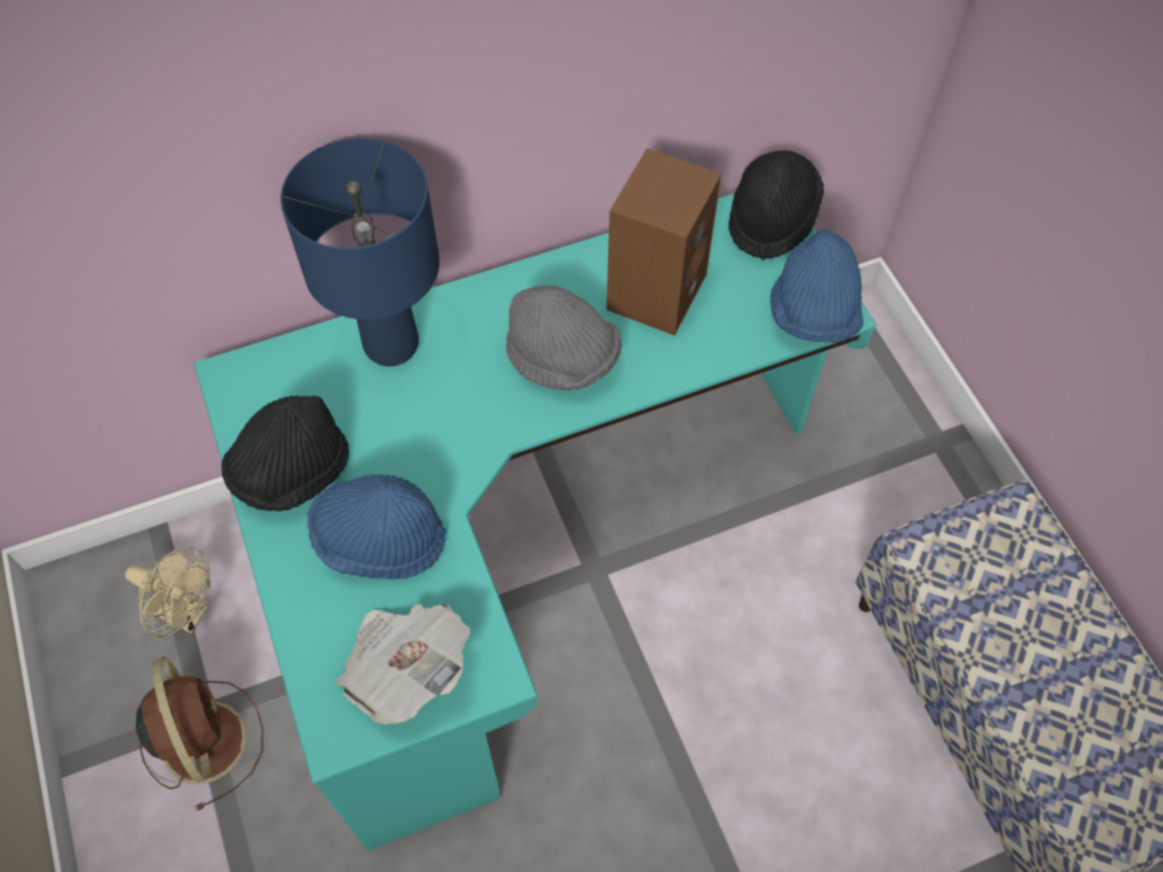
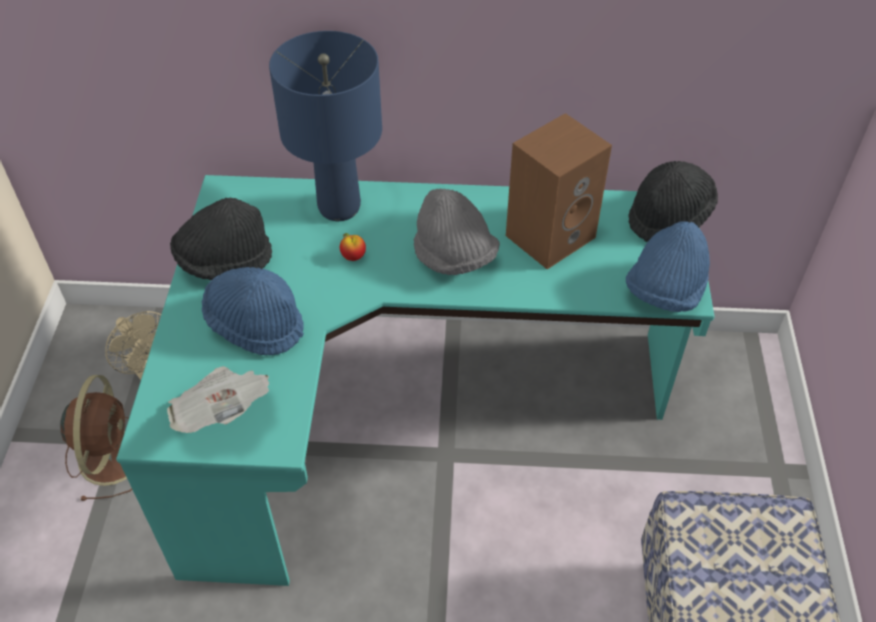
camera: 25 degrees right, 10 degrees down
none -> apple [340,233,366,261]

